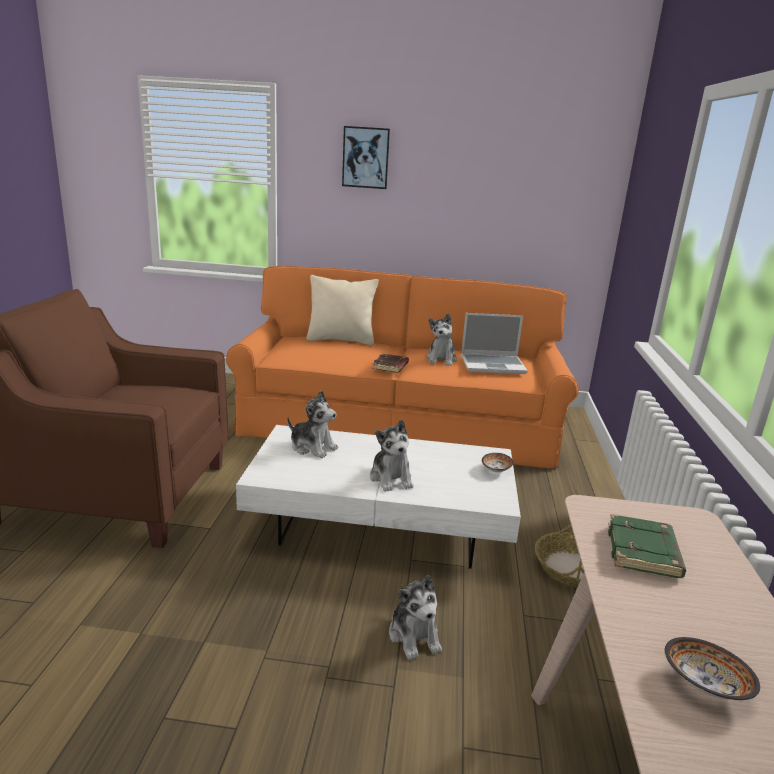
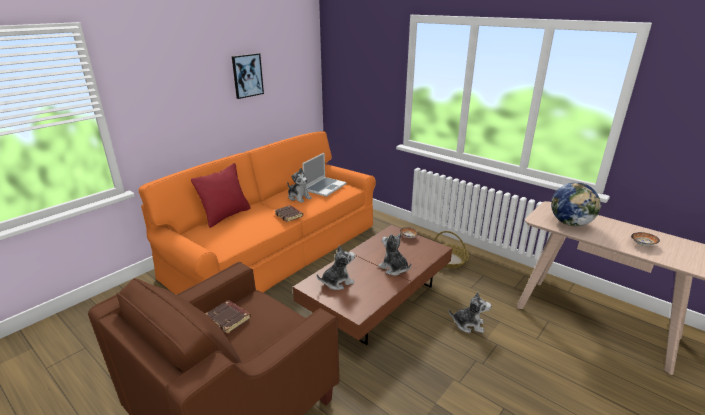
camera: 55 degrees left, 5 degrees up
white coffee table [236,425,521,569] -> brown coffee table [293,225,452,345]
beige pillow [306,275,379,345] -> red pillow [191,163,251,228]
picture [342,126,390,189] -> picture moved to [232,53,264,99]
plush toy [370,419,413,492] -> plush toy turned 150 degrees counterclockwise [378,233,411,276]
green book [608,514,686,578] -> globe [551,182,601,226]
none -> brown book [206,300,251,334]

